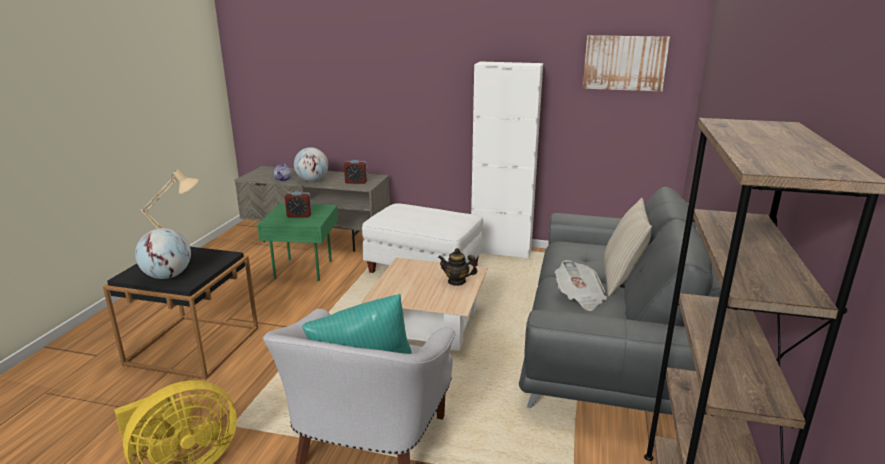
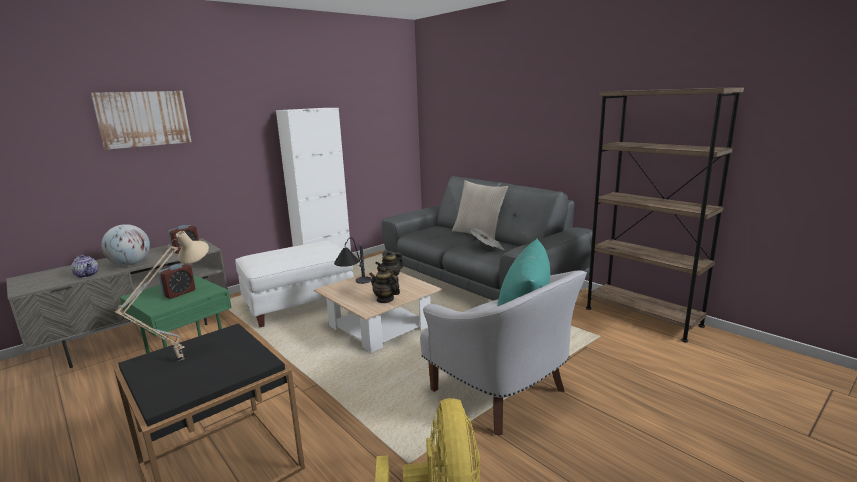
camera: 55 degrees left, 5 degrees down
globe [135,228,191,279] -> none
picture [583,35,670,91] -> picture moved to [91,91,191,150]
none -> table lamp [334,238,372,284]
none -> teapot [369,267,400,303]

